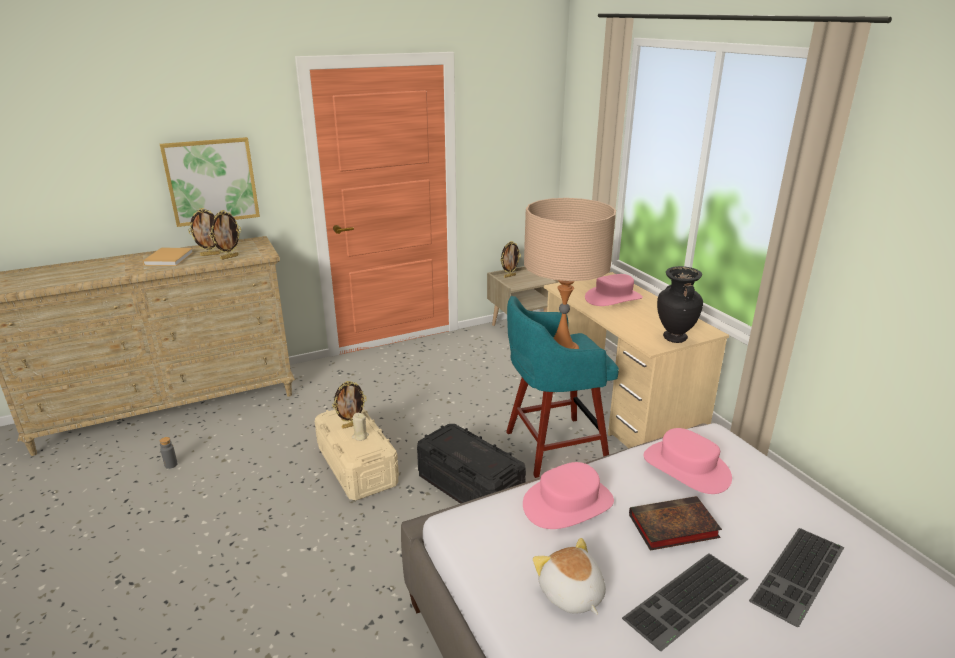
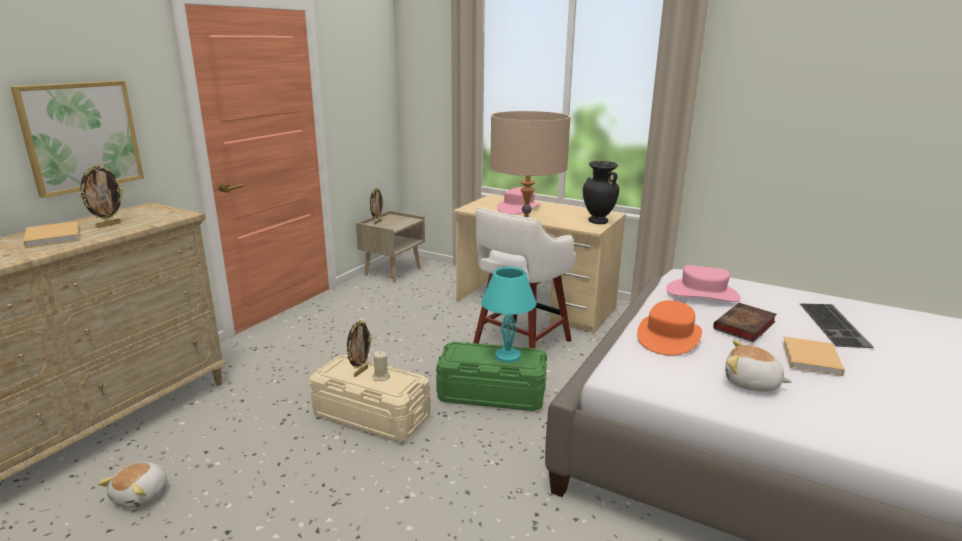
camera: 35 degrees left, 5 degrees down
grey bottle [159,437,178,469] -> plush toy [98,462,167,508]
picture frame [210,210,241,260] -> none
black storage box [417,424,526,504] -> green storage box [436,341,547,411]
turquoise stool [506,296,619,478] -> white stool [473,207,576,348]
pink hat [523,462,614,529] -> orange hat [637,300,702,356]
keyboard [622,553,748,651] -> beige book [782,337,845,376]
none -> turquoise table lamp [481,267,536,363]

